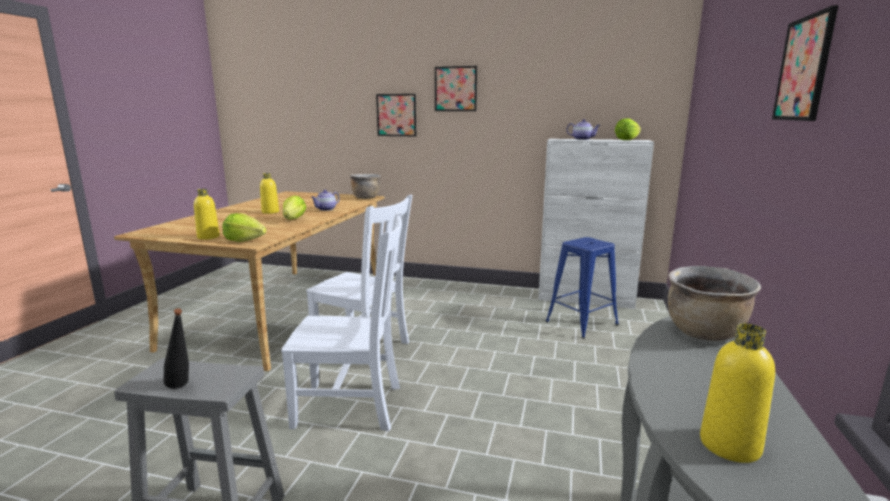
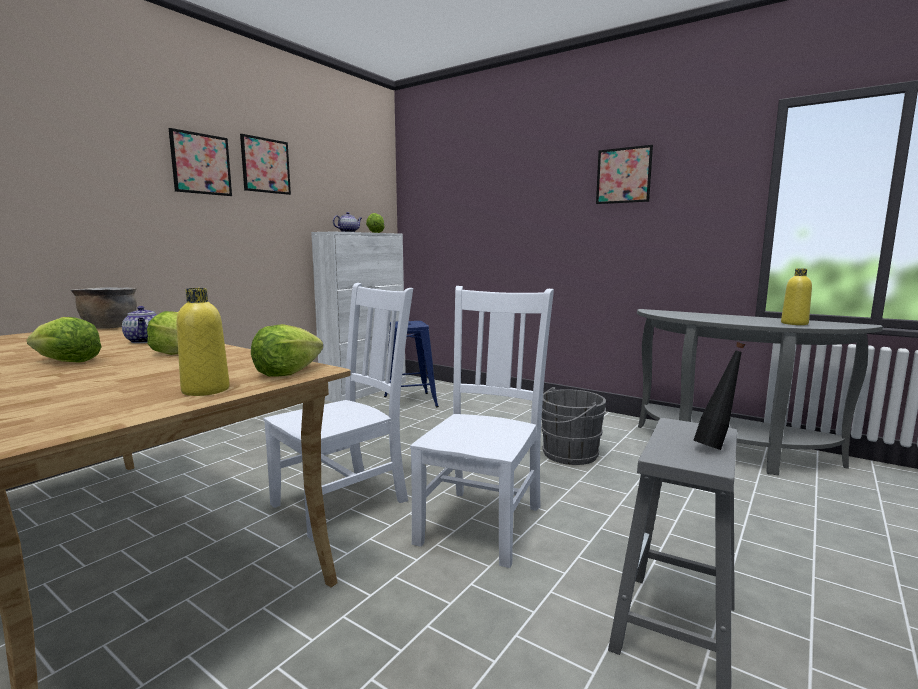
camera: 70 degrees left, 5 degrees down
yellow bottle [260,173,279,214] -> lettuce [27,317,102,363]
picture [376,94,416,136] -> picture moved to [240,134,291,195]
brown cooking pot [668,266,761,341] -> none
none -> grey bucket [531,387,606,465]

